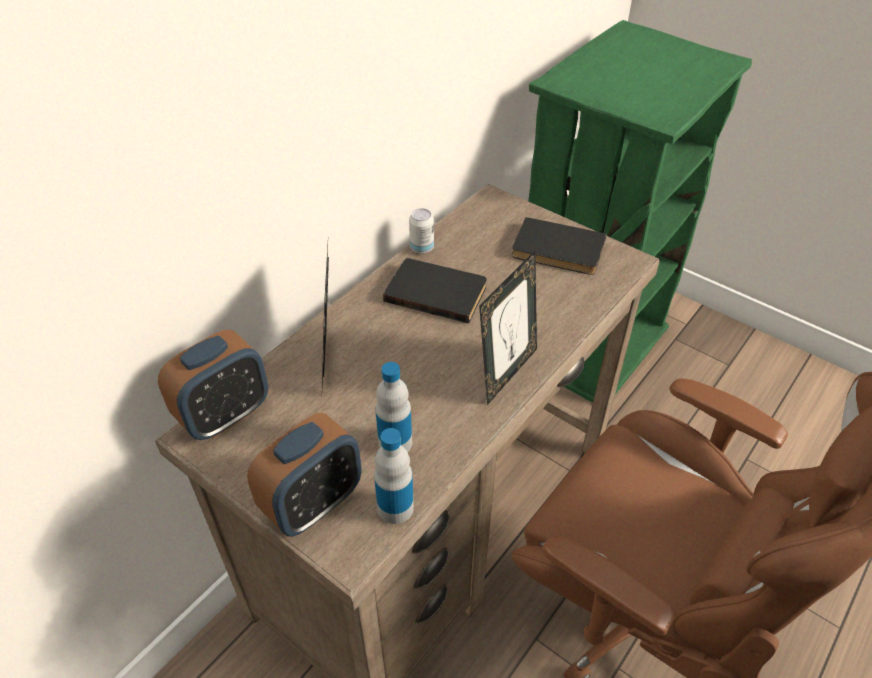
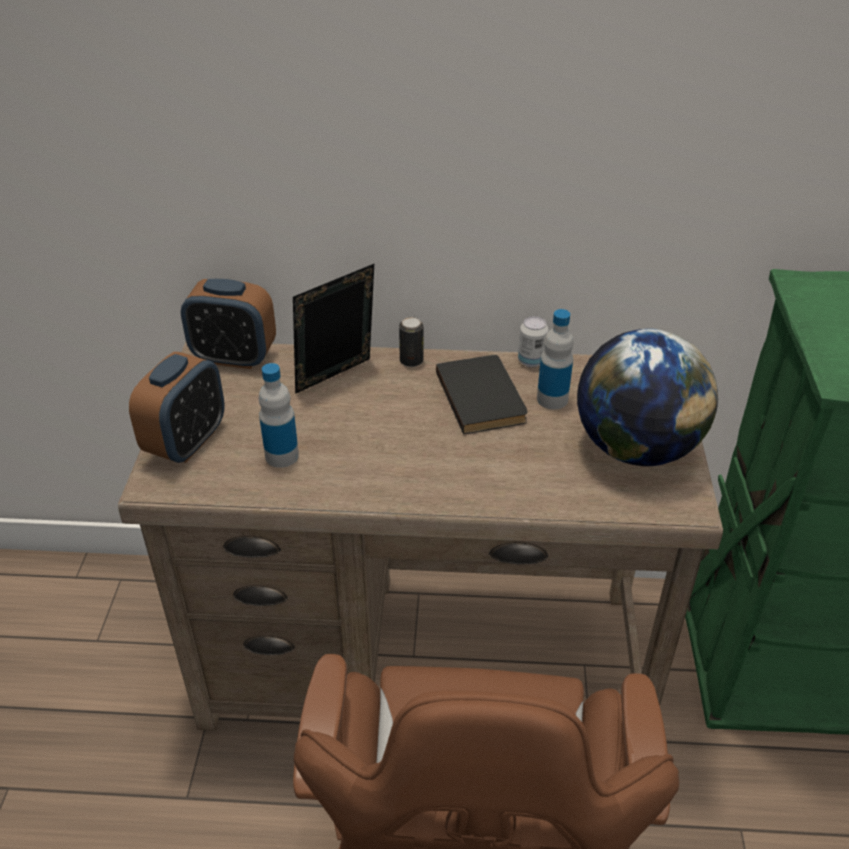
camera: 55 degrees right, 5 degrees down
alarm clock [247,412,361,536] -> alarm clock turned 75 degrees counterclockwise [129,352,225,463]
bottle [374,428,414,524] -> bottle moved to [537,309,574,409]
picture frame [479,251,537,405] -> none
black book [512,217,607,275] -> globe [577,329,718,466]
none -> can [399,317,423,367]

